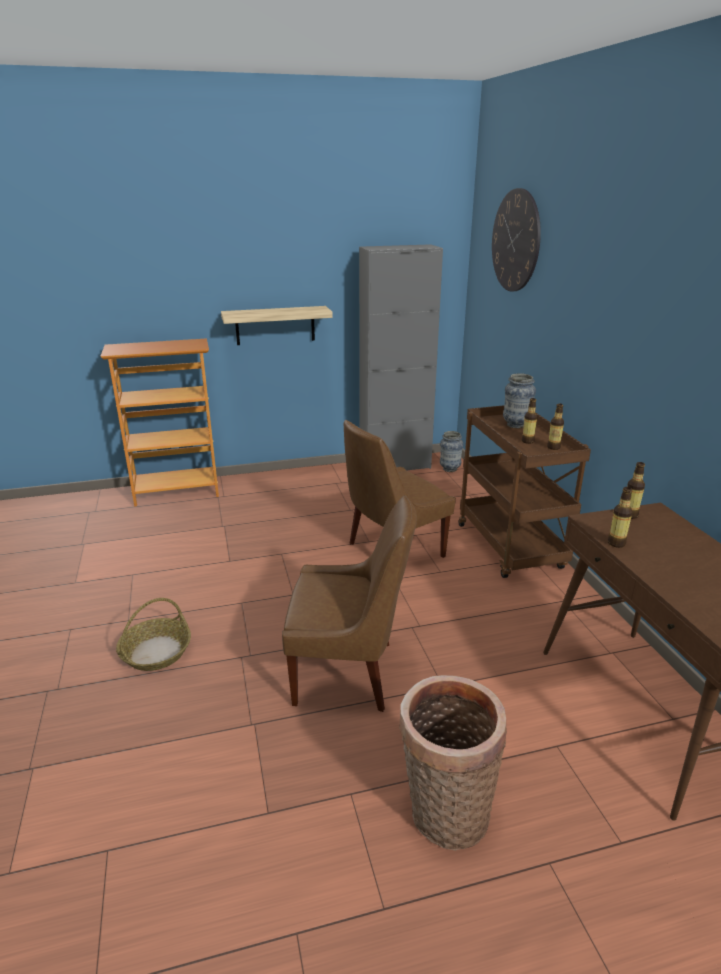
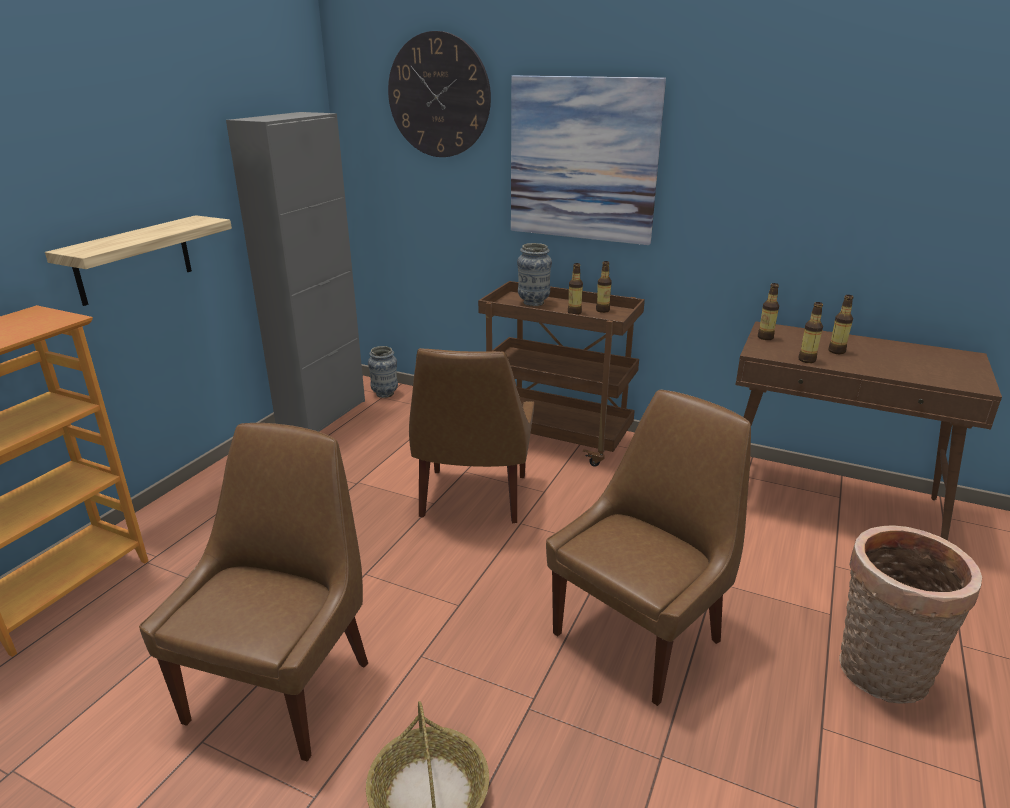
camera: 50 degrees left, 0 degrees up
none -> brown chair [139,423,368,762]
none -> picture [511,75,666,245]
none -> bottle [828,295,853,354]

